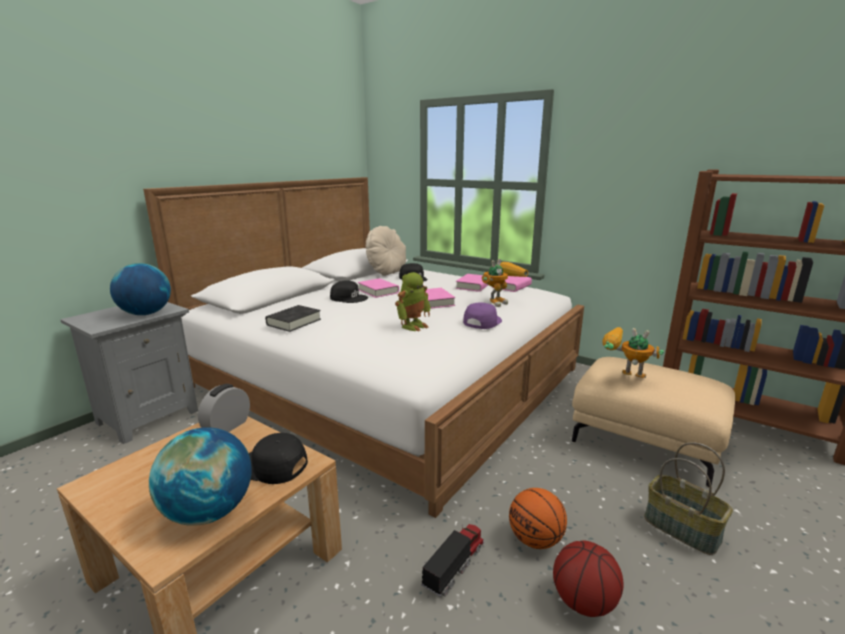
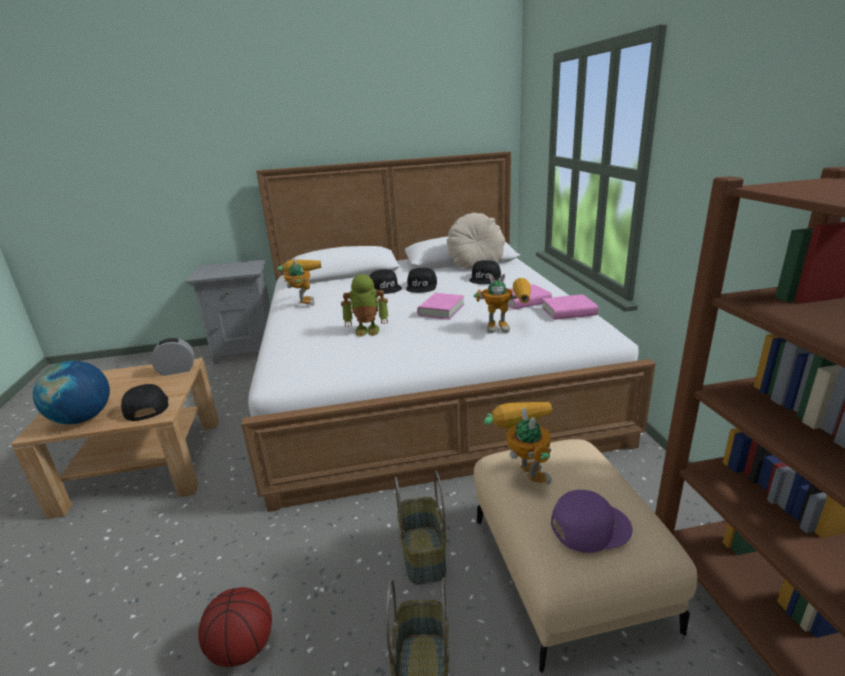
camera: 45 degrees right, 5 degrees up
globe [110,263,171,315] -> none
black book [265,305,321,332] -> toy robot [277,257,321,306]
pink book [358,278,399,298] -> black cap [406,268,437,293]
toy truck [421,524,484,597] -> none
purple cap [463,303,502,329] -> purple cap moved to [551,490,633,553]
basketball [509,488,567,549] -> none
none -> basket [395,471,446,585]

